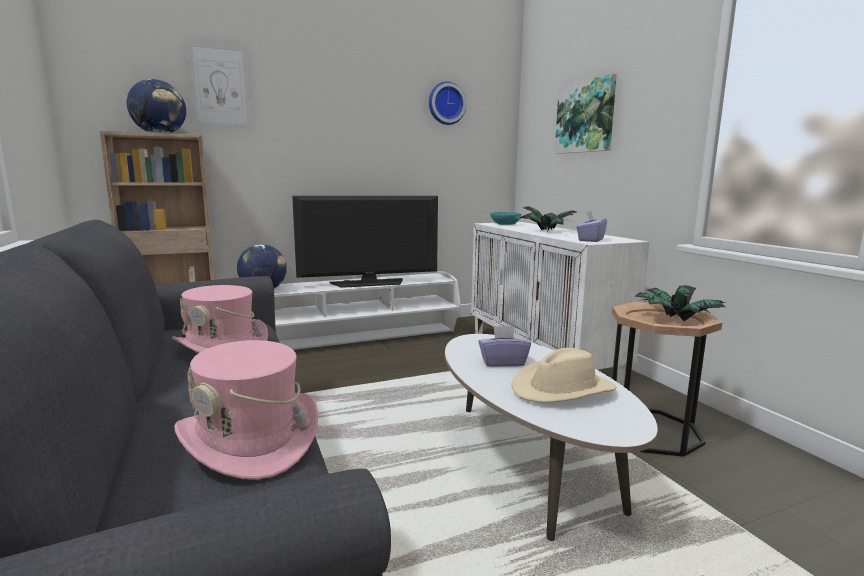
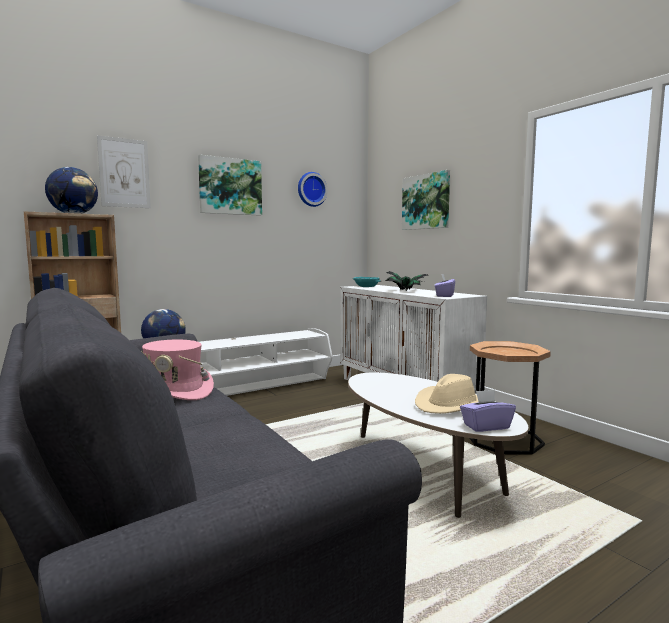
camera: 10 degrees left, 5 degrees down
pink hat [174,340,318,480] -> none
television [292,196,438,288] -> none
purple tissue box [478,326,531,367] -> purple tissue box moved to [460,390,516,432]
potted plant [635,285,725,321] -> none
none -> picture [198,155,262,216]

